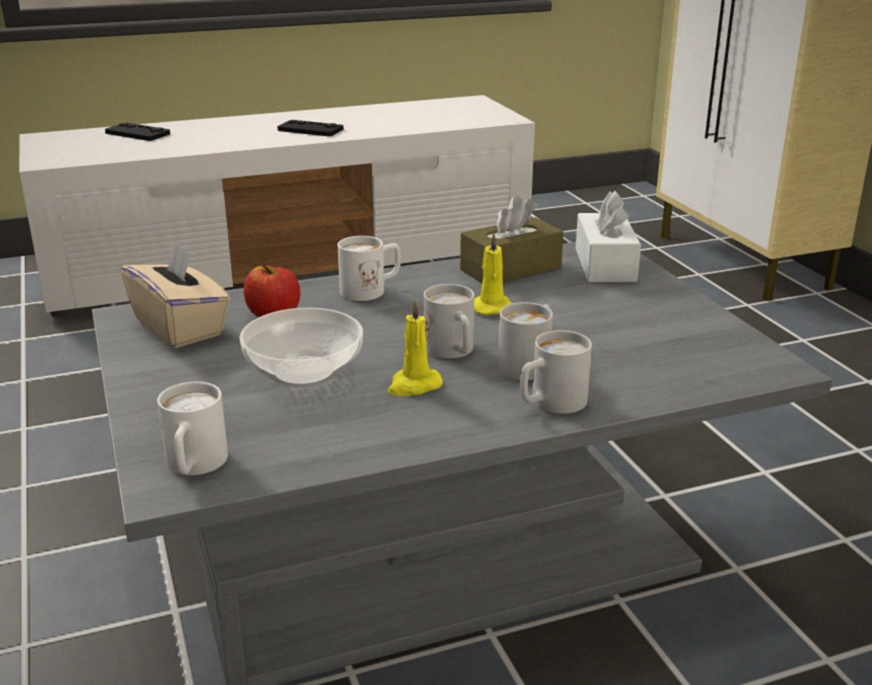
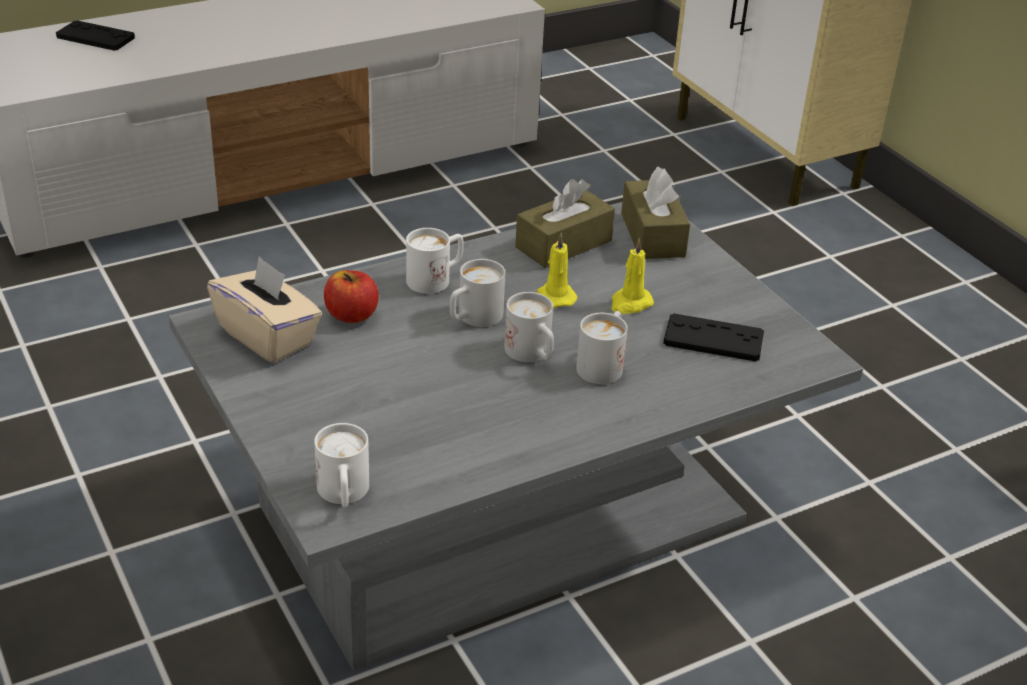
camera: 10 degrees left, 10 degrees up
bowl [240,308,363,388] -> none
black game controller [277,120,343,136] -> black game controller moved to [663,313,764,362]
yellow candle [387,299,443,396] -> yellow candle moved to [611,238,654,314]
white mug [520,330,592,414] -> white mug moved to [450,259,505,327]
white tissue box [576,191,641,282] -> brown tissue box [621,166,690,259]

